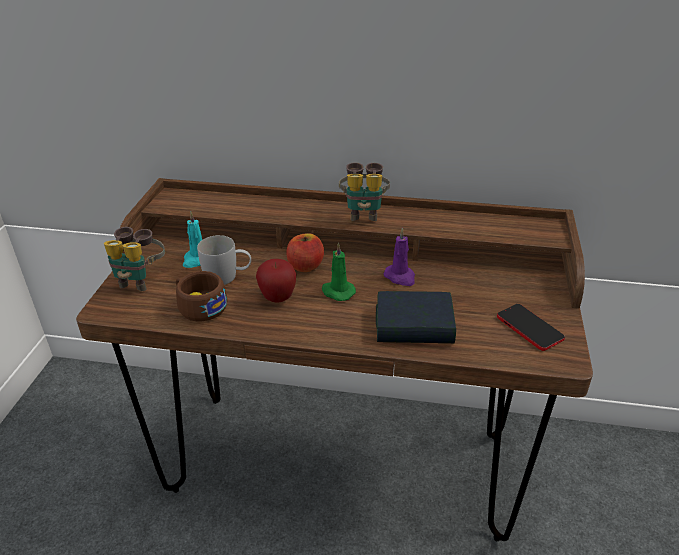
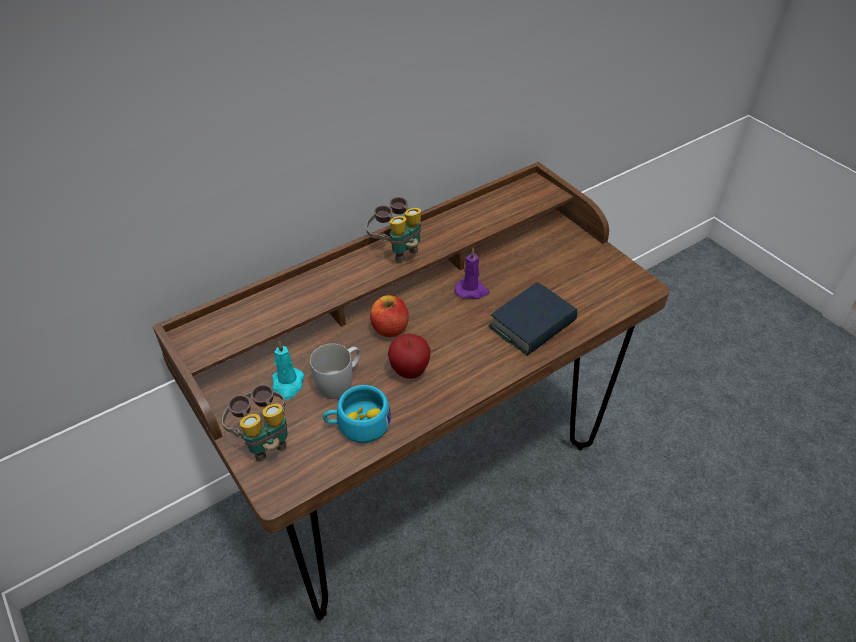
camera: 45 degrees left, 10 degrees up
brown cup [176,271,228,321] -> turquoise cup [323,385,391,443]
green candle [322,243,356,301] -> none
phone [497,304,565,351] -> none

